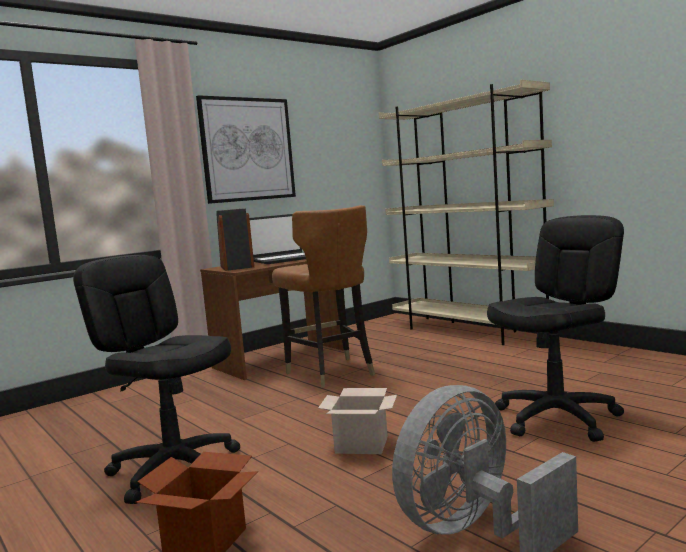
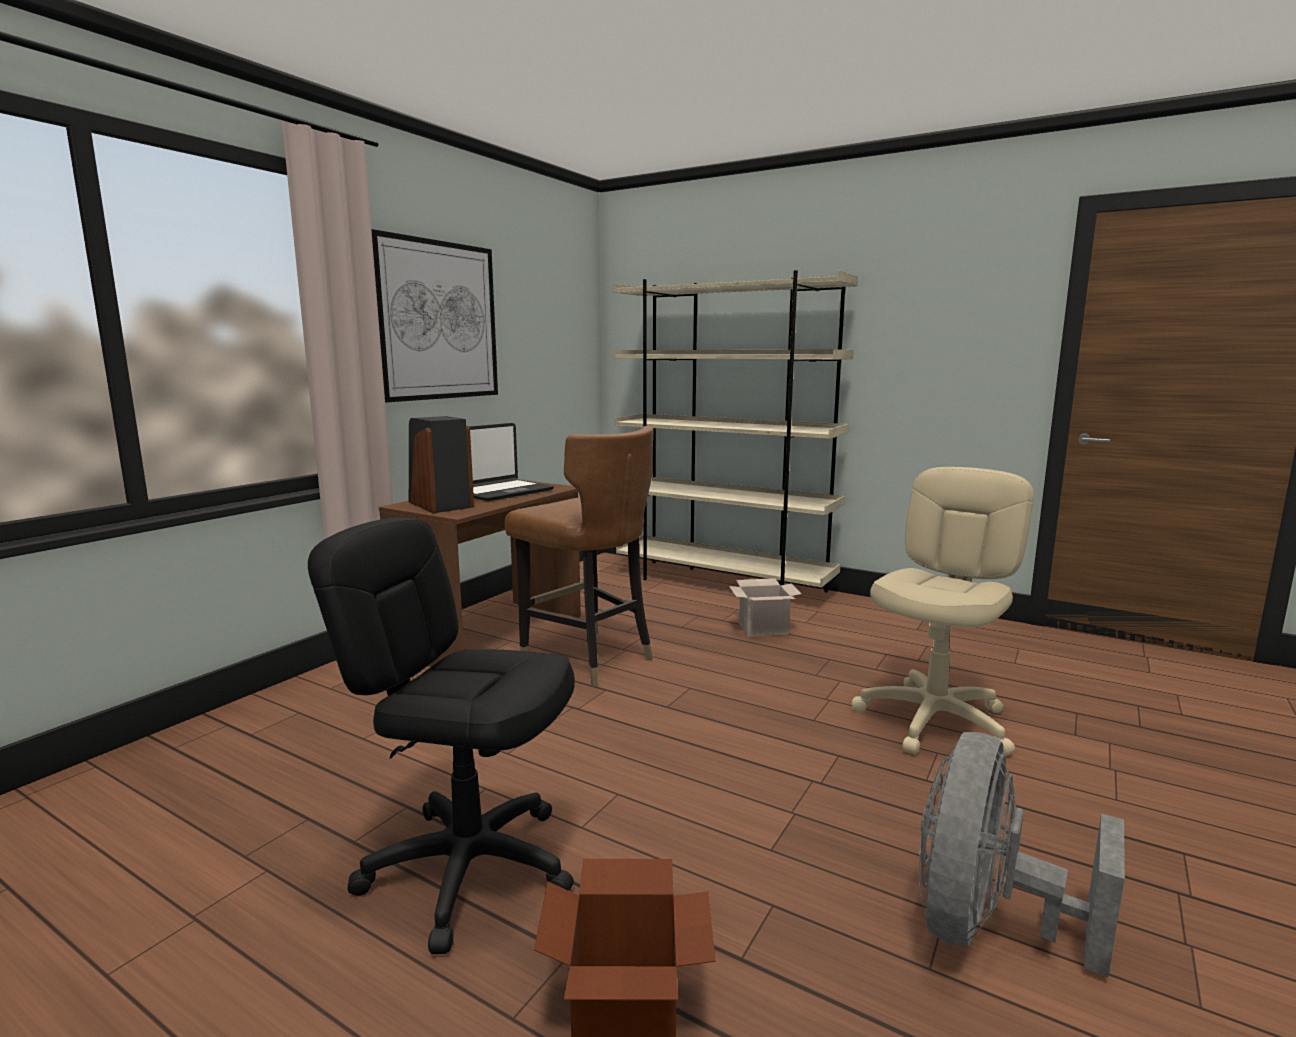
camera: 20 degrees left, 5 degrees up
cardboard box [318,388,397,454] -> cardboard box moved to [729,578,802,637]
black office chair [487,215,624,442] -> beige office chair [852,467,1034,756]

